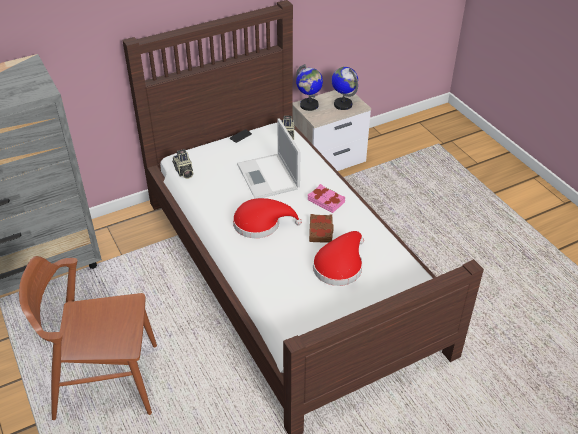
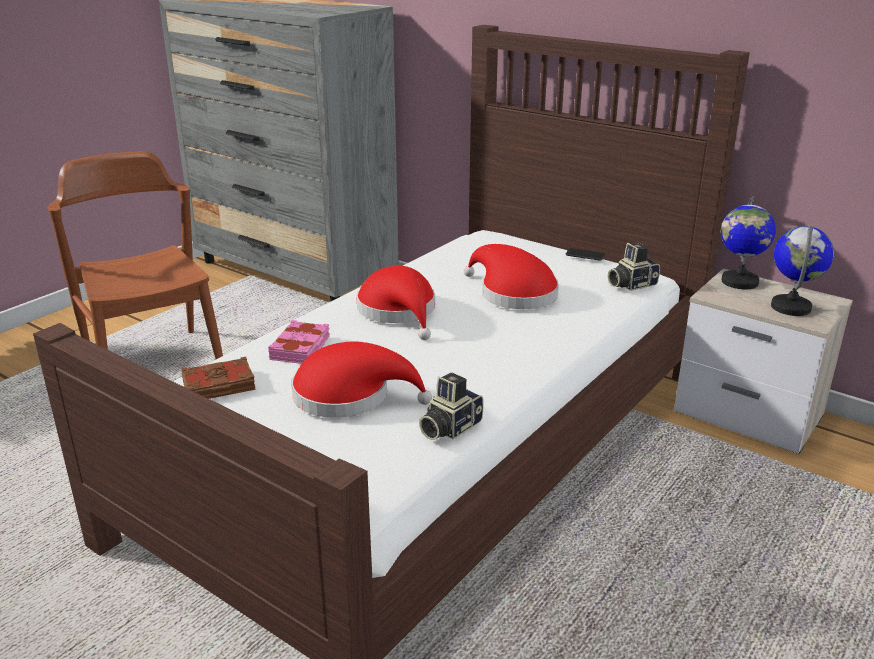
camera: 65 degrees right, 15 degrees down
camera [172,149,193,179] -> camera moved to [419,373,483,440]
laptop [237,118,301,199] -> red hat [464,244,559,309]
pink book [308,184,345,213] -> pink book moved to [268,320,330,364]
brown book [309,214,334,243] -> brown book moved to [181,357,256,399]

